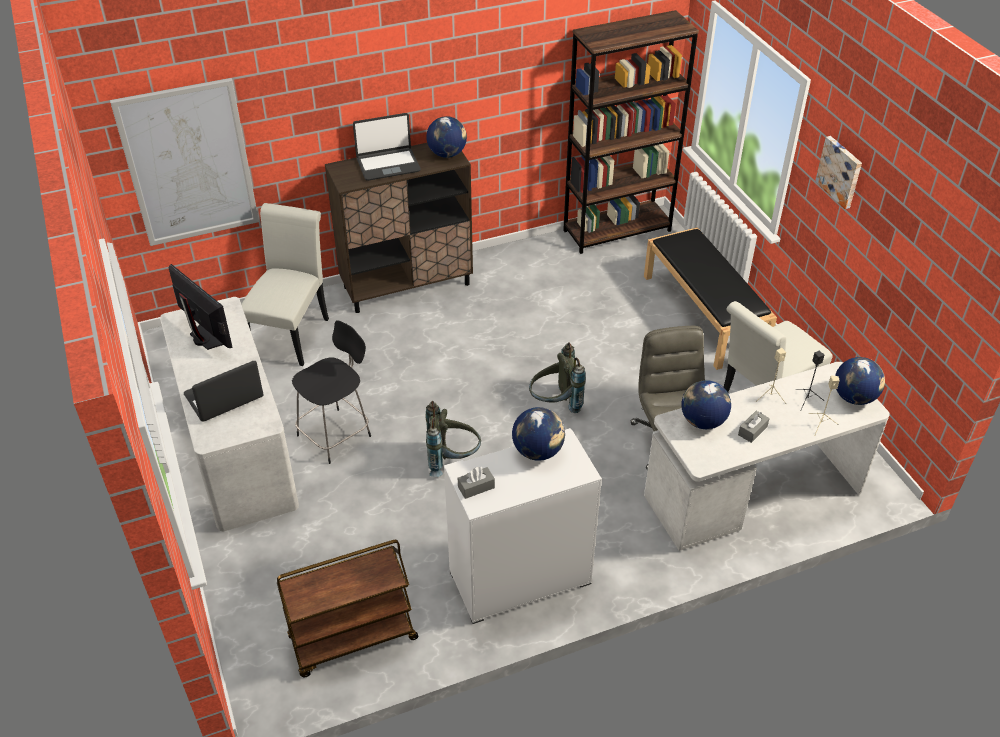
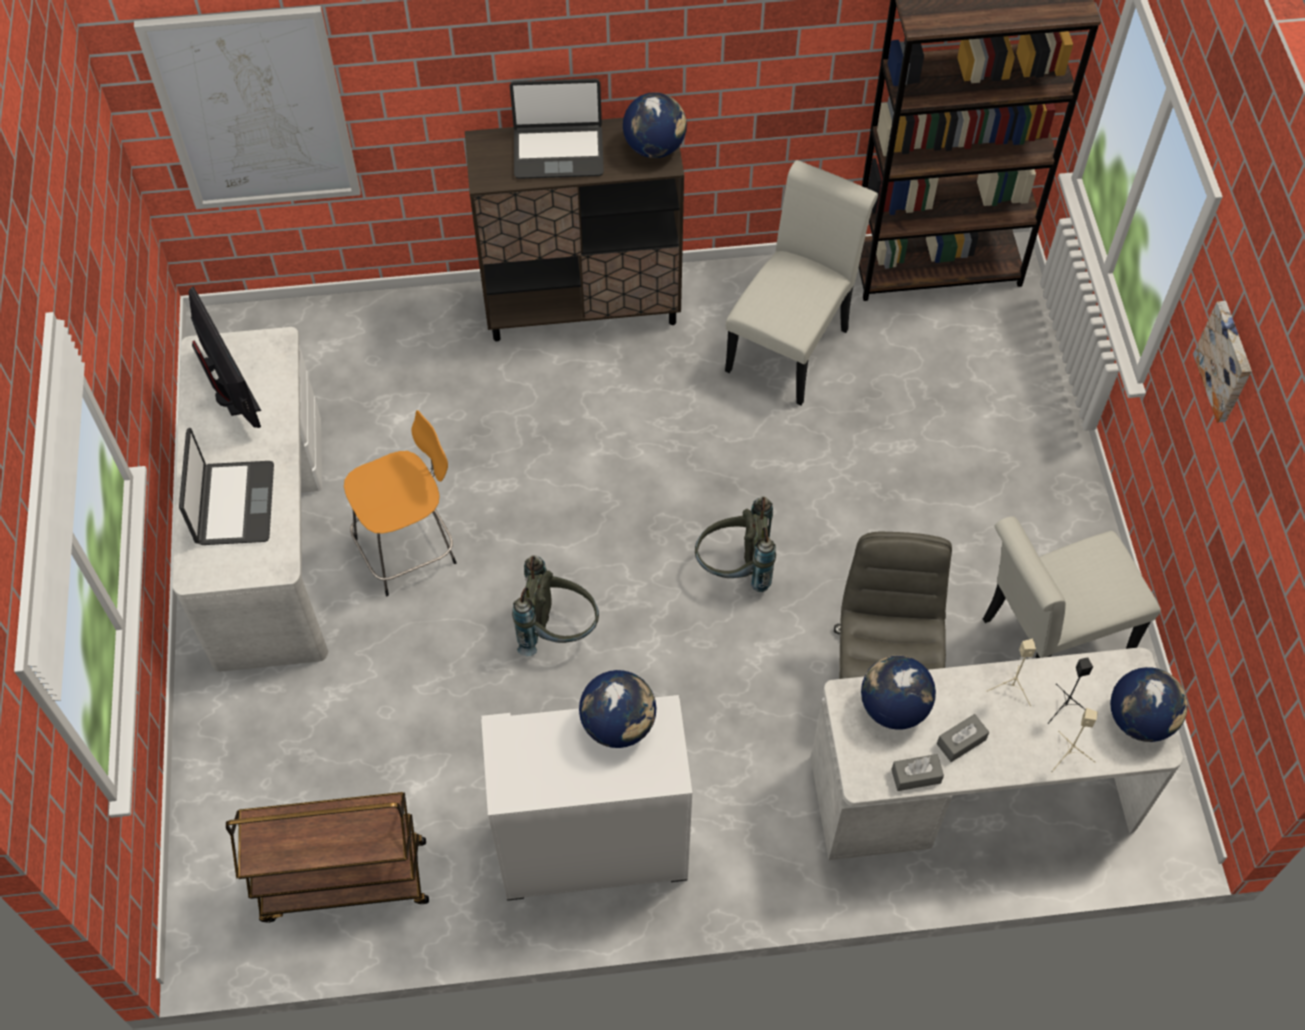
camera: 15 degrees right, 15 degrees up
laptop [184,361,263,422] -> laptop turned 105 degrees clockwise [179,428,274,545]
white chair [241,203,329,366] -> white chair moved to [725,160,878,405]
black stool [292,320,371,464] -> orange stool [344,410,457,596]
grey tissue box [458,467,495,499] -> grey tissue box moved to [891,754,944,791]
black bench [644,227,777,370] -> none

